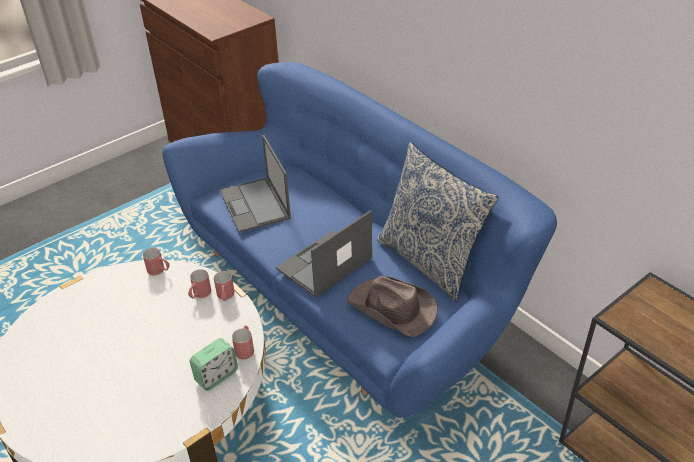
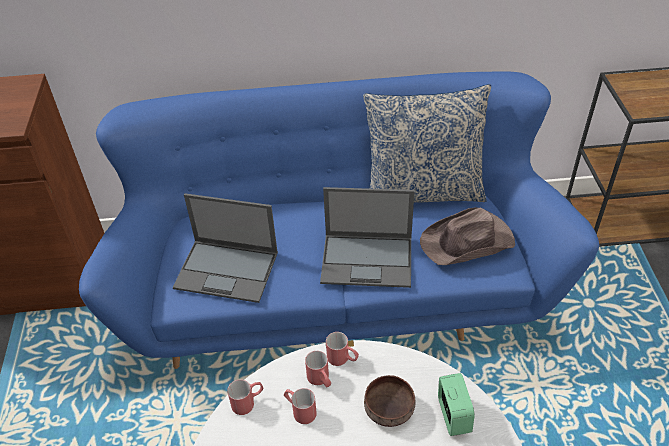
camera: 55 degrees left, 5 degrees up
red mug [232,325,254,360] -> red mug moved to [284,388,317,424]
laptop [276,210,372,297] -> laptop turned 75 degrees counterclockwise [320,187,414,288]
none -> brown bowl [364,375,415,427]

